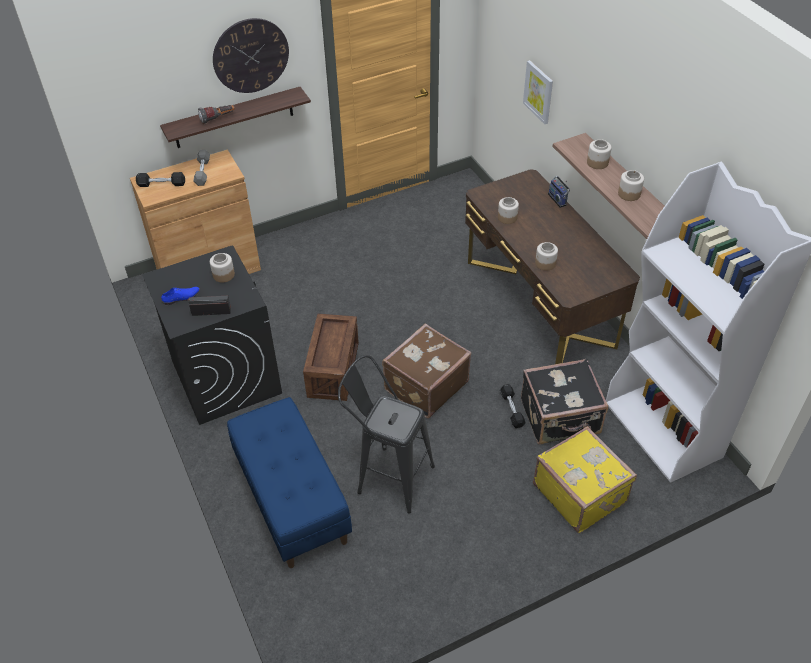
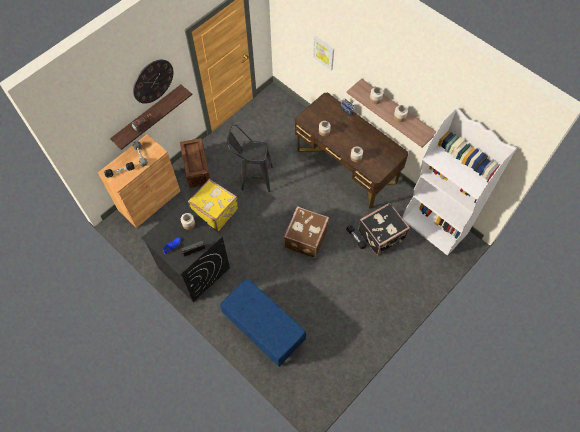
camera: 20 degrees left, 15 degrees up
crate [303,314,359,401] -> crate moved to [180,138,210,188]
black stool [338,355,435,514] -> black stool moved to [227,124,273,192]
yellow suitcase [533,426,637,533] -> yellow suitcase moved to [188,179,238,231]

